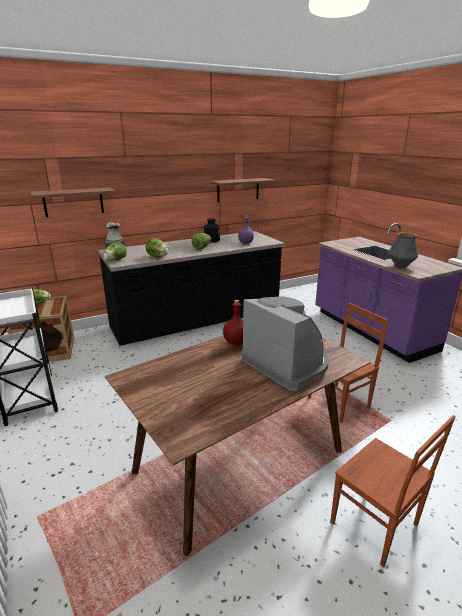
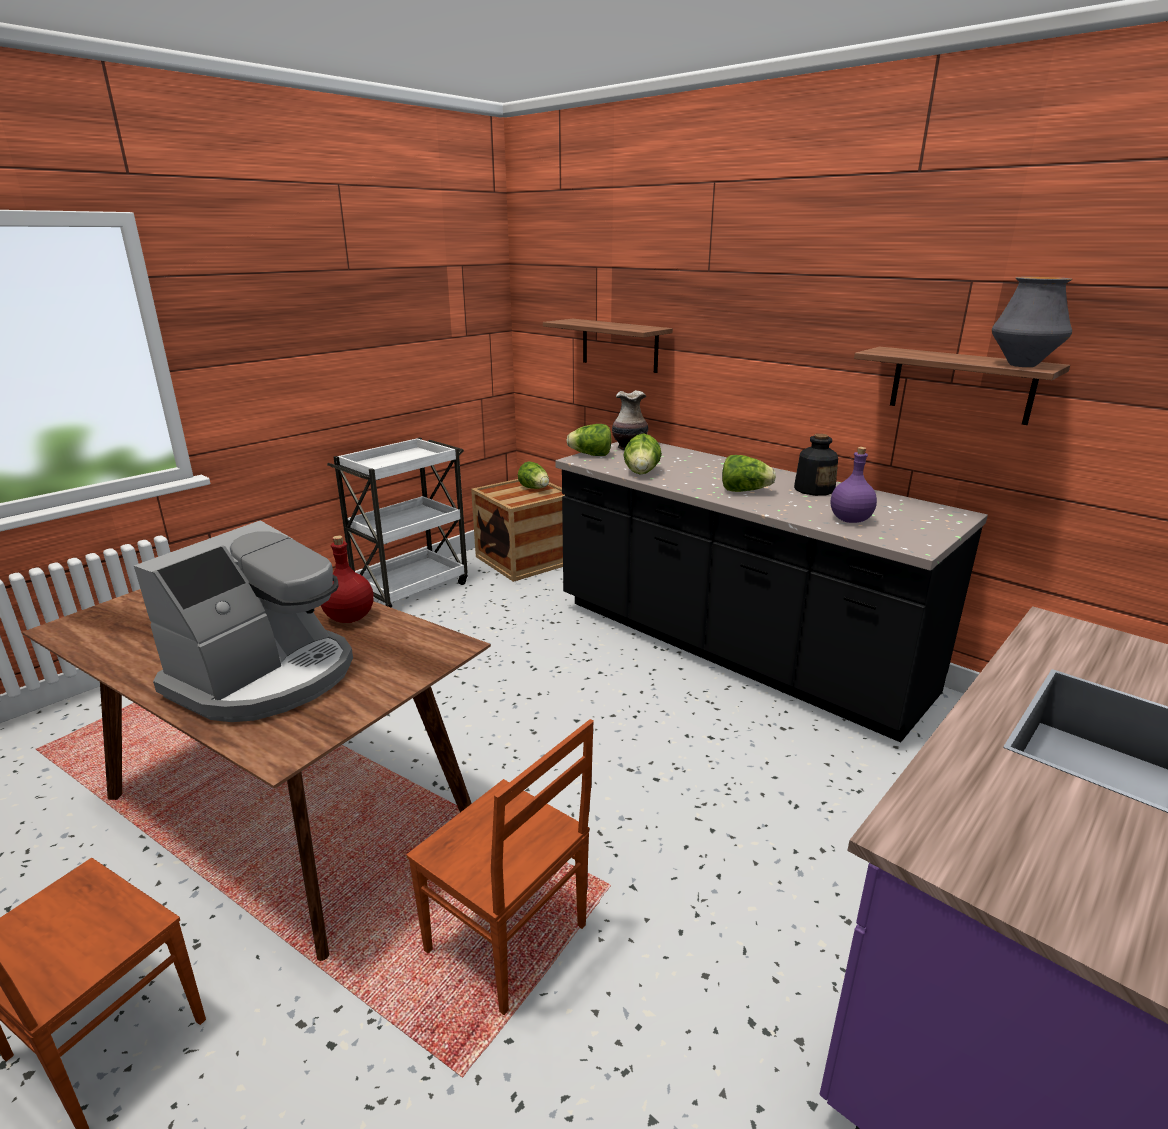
camera: 70 degrees right, 0 degrees up
vase [388,232,418,268] -> vase moved to [992,277,1072,367]

